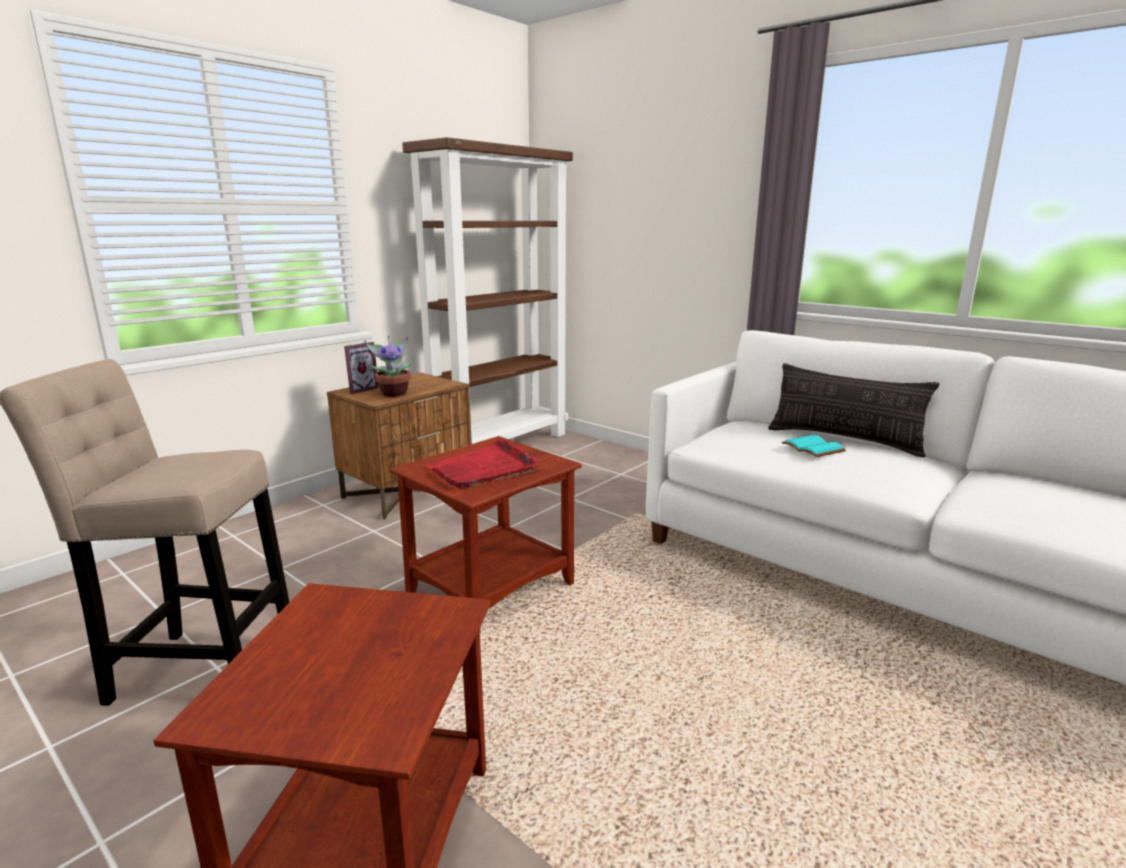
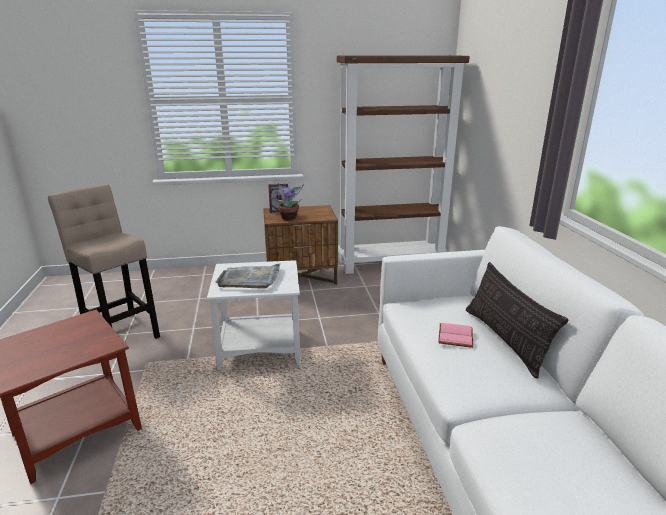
camera: 40 degrees right, 5 degrees up
brown side table [390,436,582,627] -> white side table [207,260,301,370]
red tray [426,439,540,489] -> grey tray [215,263,281,289]
turquoise book [782,435,846,457] -> pink book [438,323,473,348]

